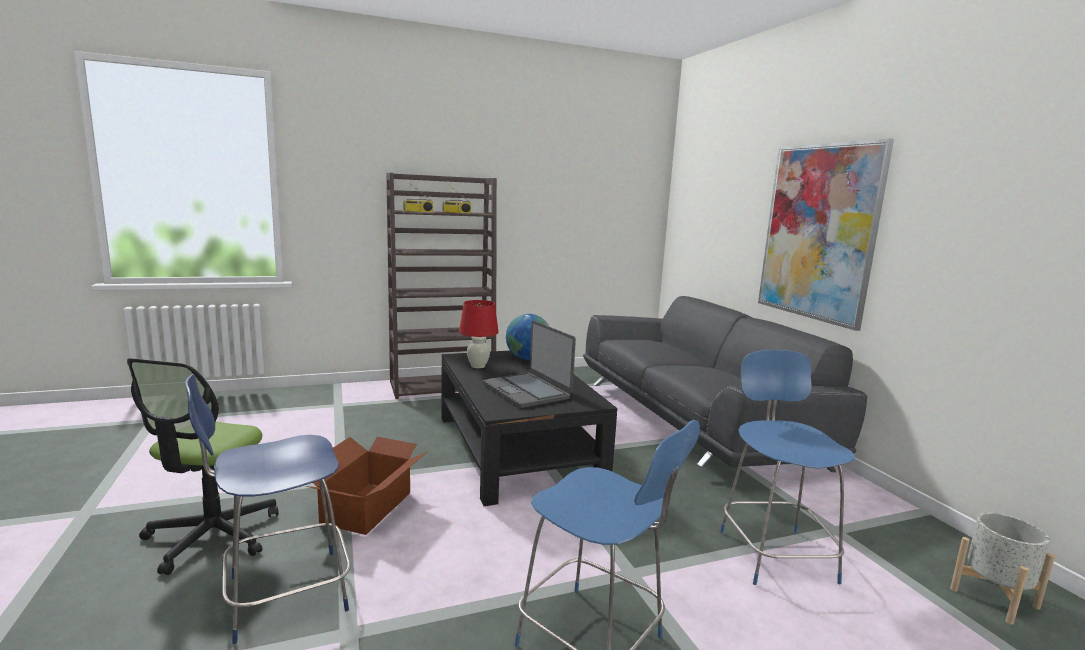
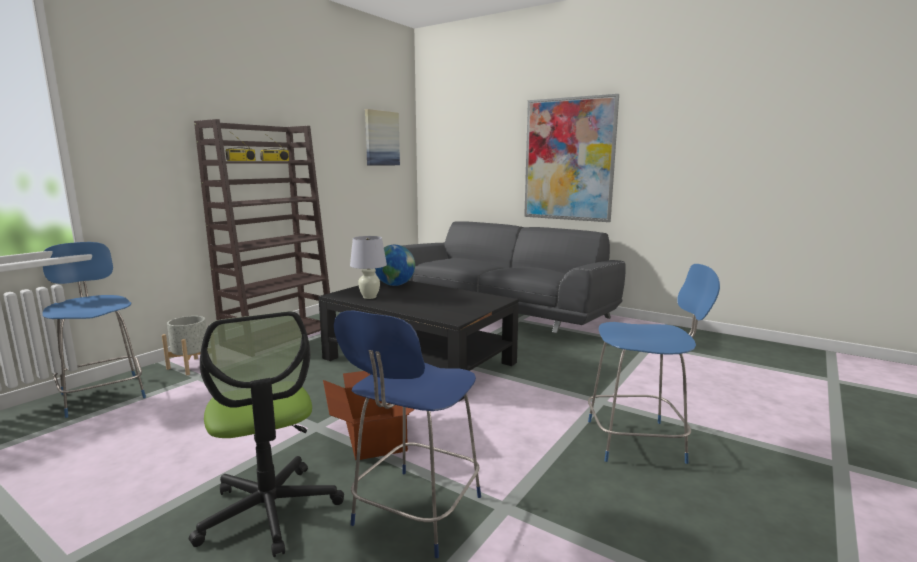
camera: 35 degrees left, 0 degrees up
red table lamp [459,300,499,368] -> white table lamp [350,236,387,299]
laptop [483,321,576,408] -> none
blue chair [720,350,855,585] -> blue chair moved to [42,242,146,418]
grey planter [950,512,1055,625] -> grey planter moved to [162,316,206,375]
none -> picture [365,109,400,166]

